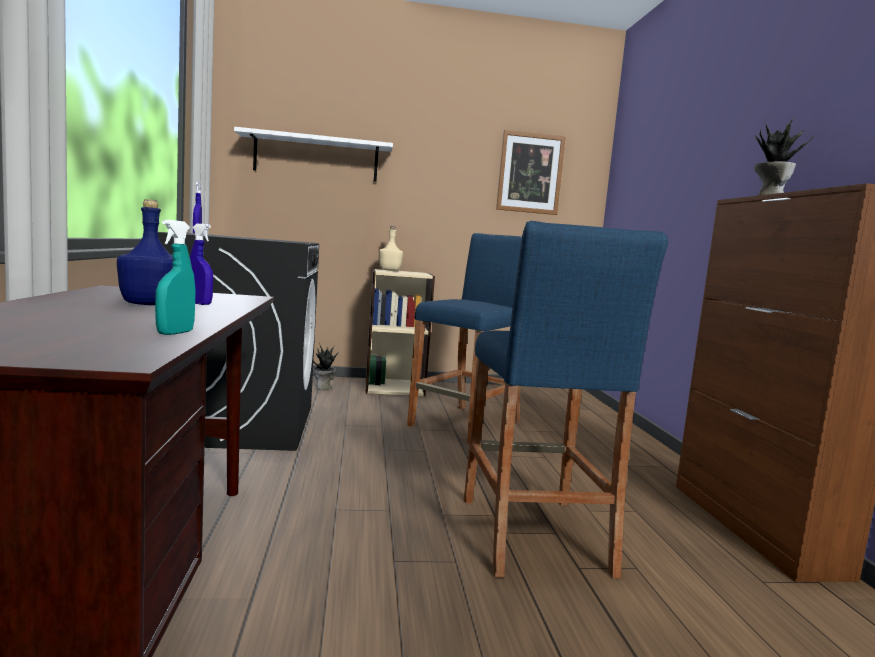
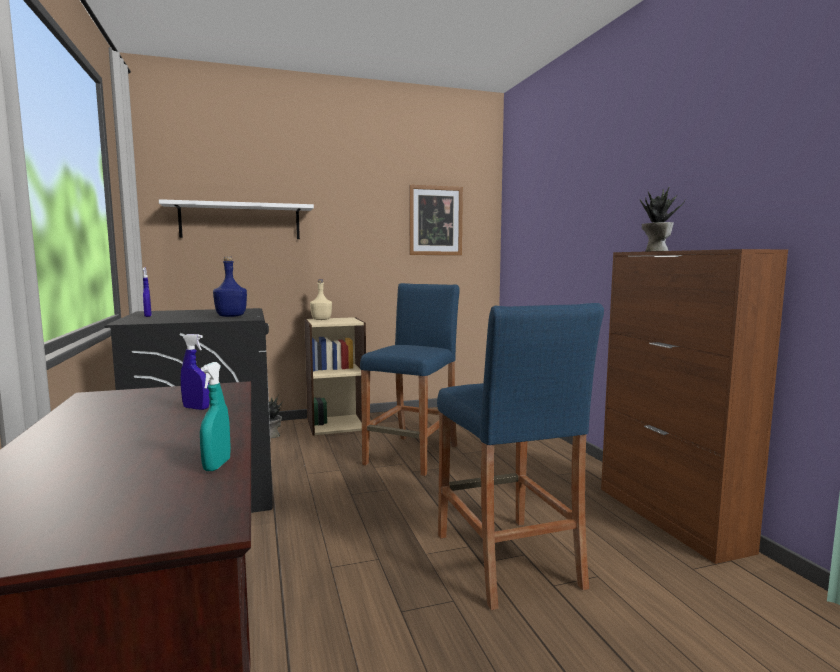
camera: 10 degrees left, 0 degrees up
blue bottle [117,199,173,305] -> blue bottle moved to [213,256,247,317]

